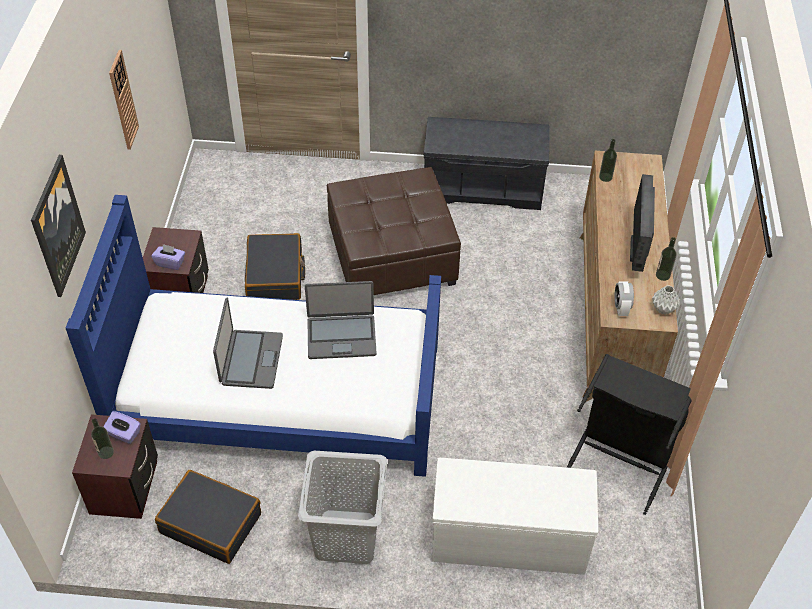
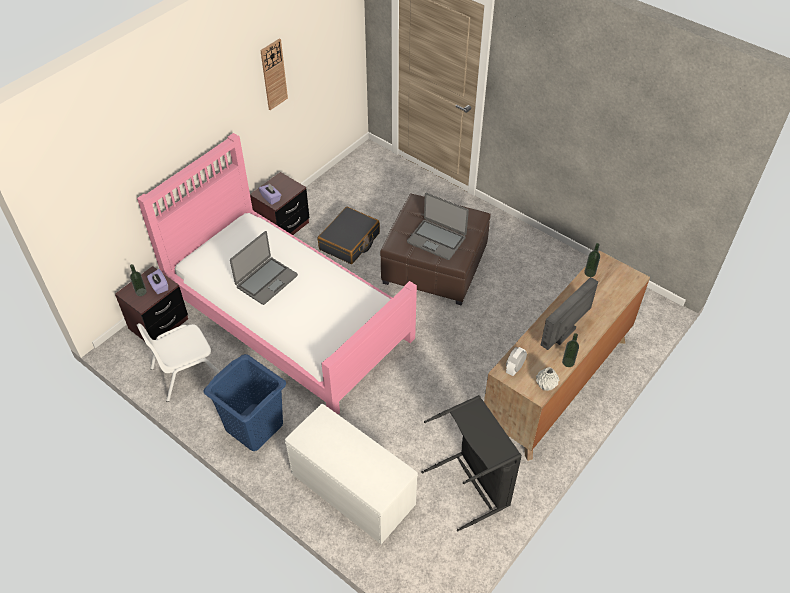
camera: 35 degrees right, 0 degrees up
picture [31,155,86,297] -> none
blue bed [66,195,441,477] -> pink bed [137,133,417,415]
black suitcase [155,470,261,564] -> white chair [137,323,220,402]
grey laundry basket [298,451,387,564] -> blue laundry basket [203,354,286,451]
laptop [305,281,377,359] -> laptop moved to [407,193,469,260]
grey bench [424,117,550,210] -> none

